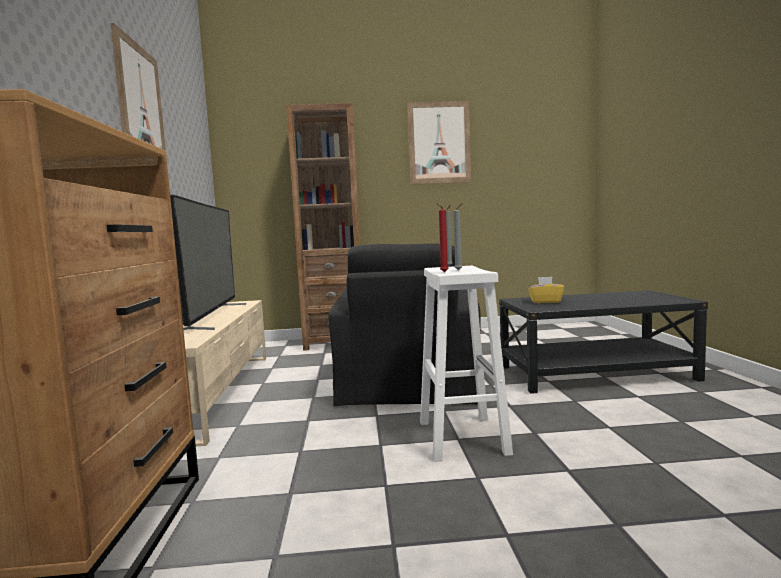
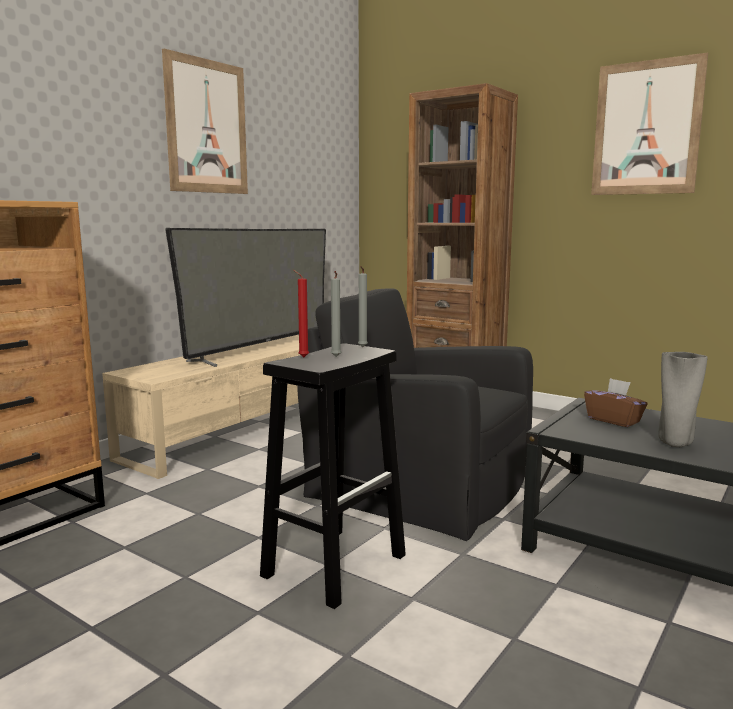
camera: 40 degrees right, 5 degrees up
black armchair [328,243,481,406] -> black armchair turned 75 degrees clockwise [297,288,533,541]
white stool [420,266,513,462] -> black stool [260,343,406,609]
yellow tissue box [528,277,564,303] -> brown tissue box [584,378,648,427]
none -> grey vase [658,352,708,447]

